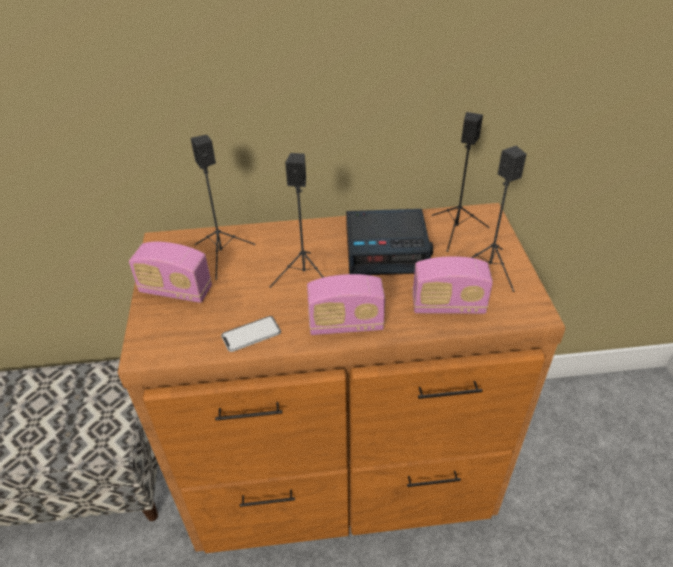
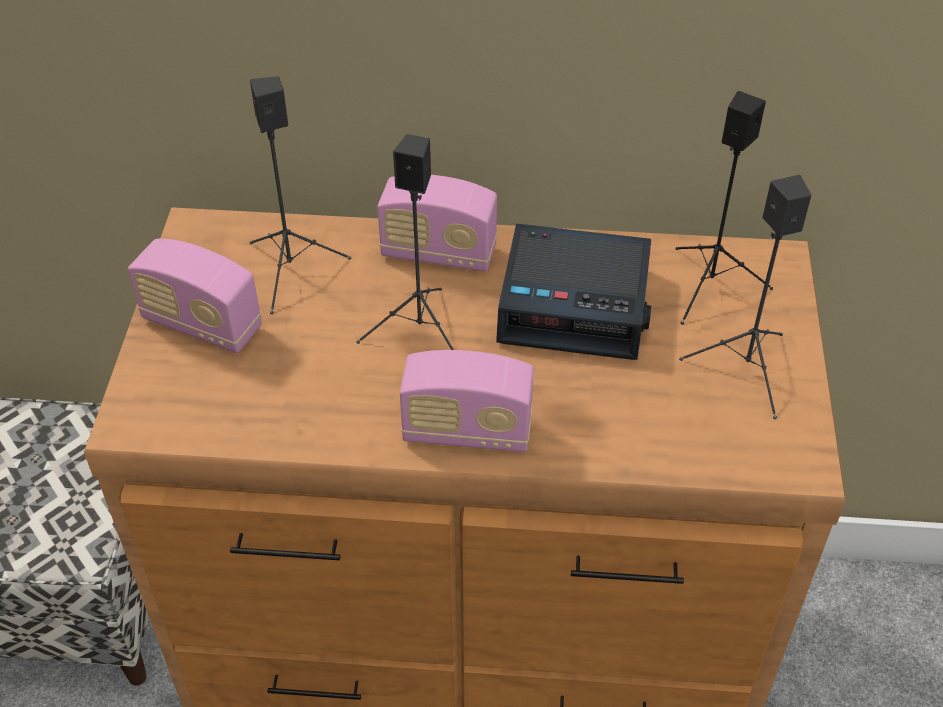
camera: 10 degrees right, 5 degrees up
phone [221,316,281,352] -> none
radio [413,256,493,314] -> radio moved to [377,175,497,272]

